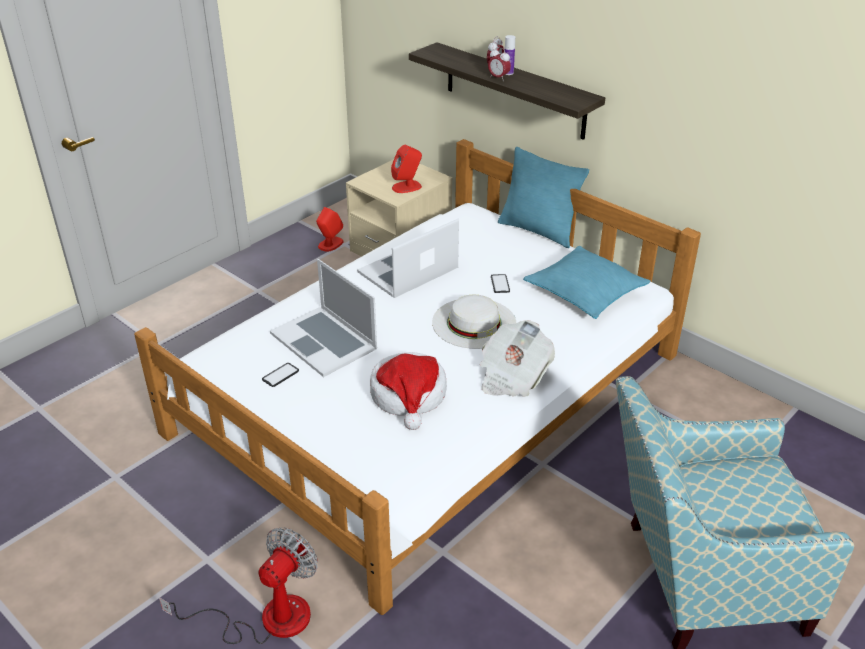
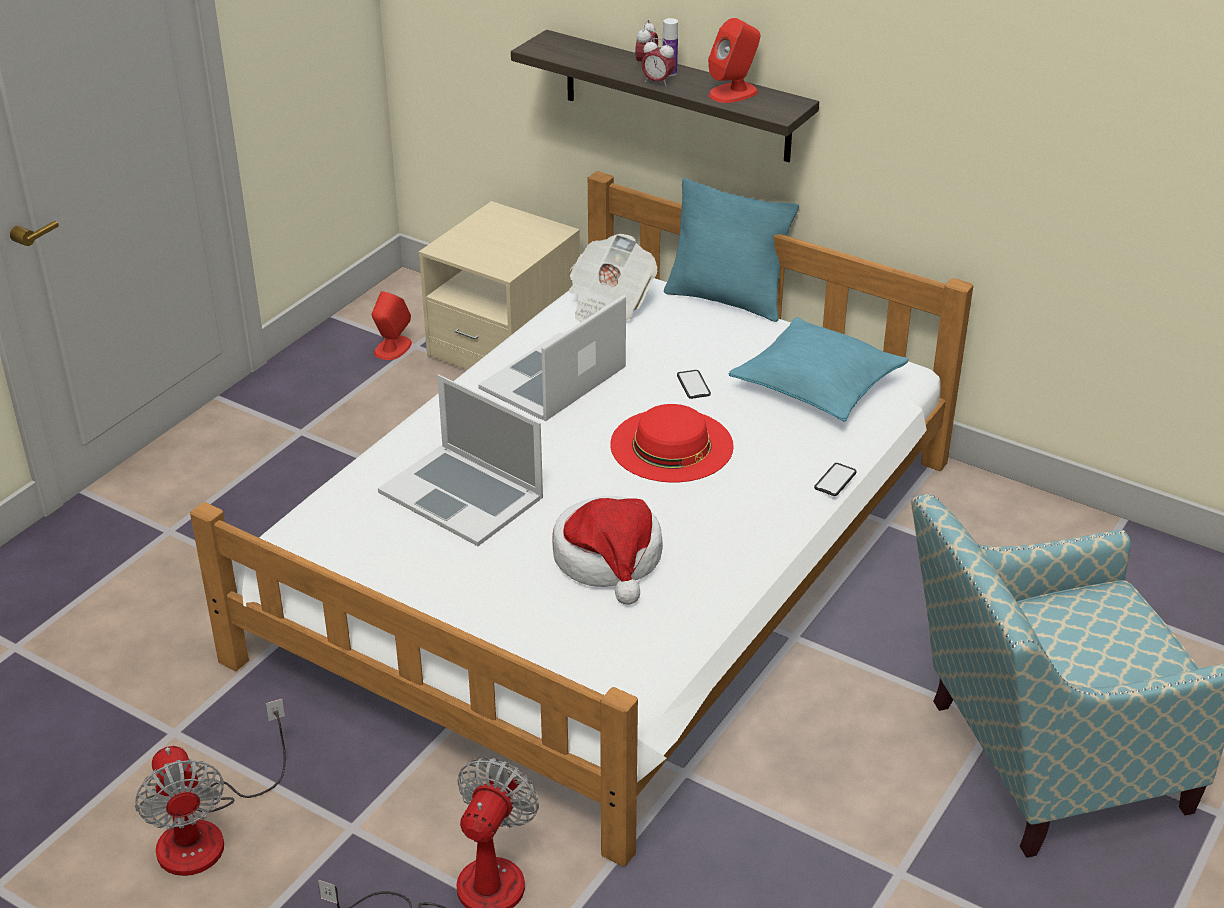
camera: 10 degrees left, 0 degrees up
phone [262,363,299,387] -> phone moved to [814,463,857,496]
red speaker [391,145,422,193] -> red speaker moved to [708,18,760,103]
white hat [432,295,517,349] -> red hat [610,404,734,483]
newspaper [480,320,555,397] -> newspaper moved to [569,234,657,322]
none -> fan [135,699,286,876]

